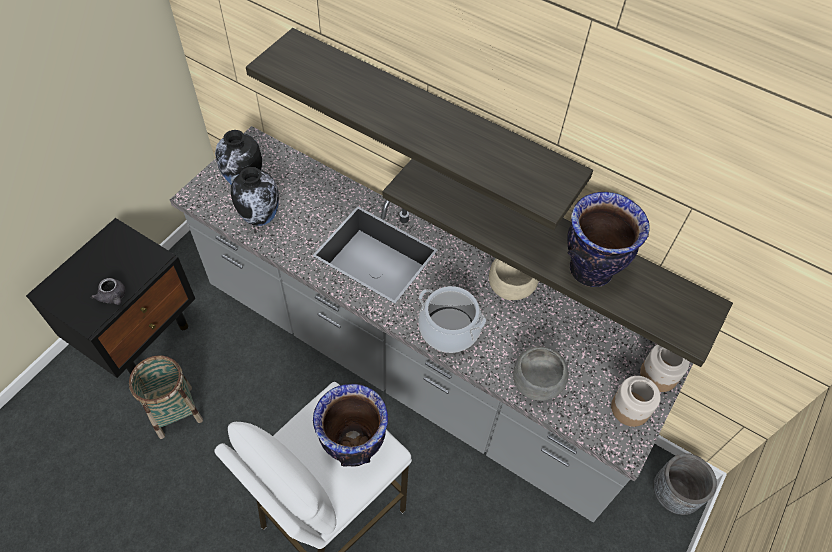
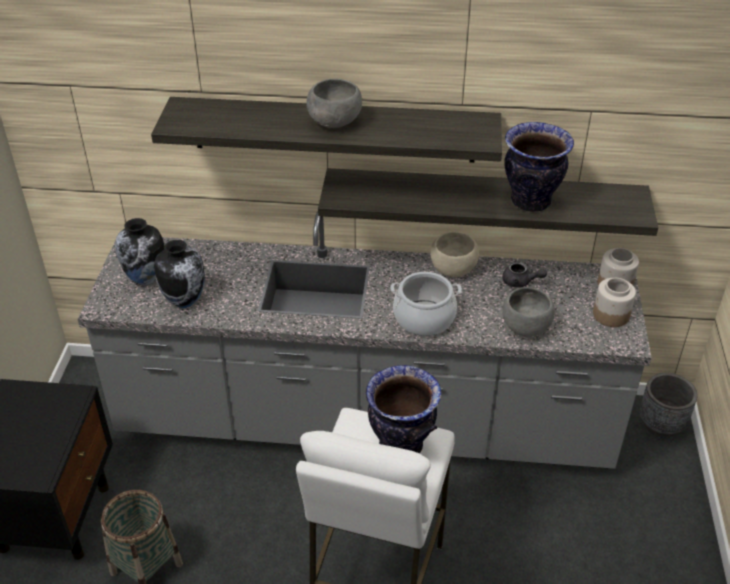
camera: 25 degrees left, 15 degrees down
grey teapot [91,278,125,305] -> grey teapot moved to [502,261,547,288]
none -> grey bowl [306,79,362,128]

